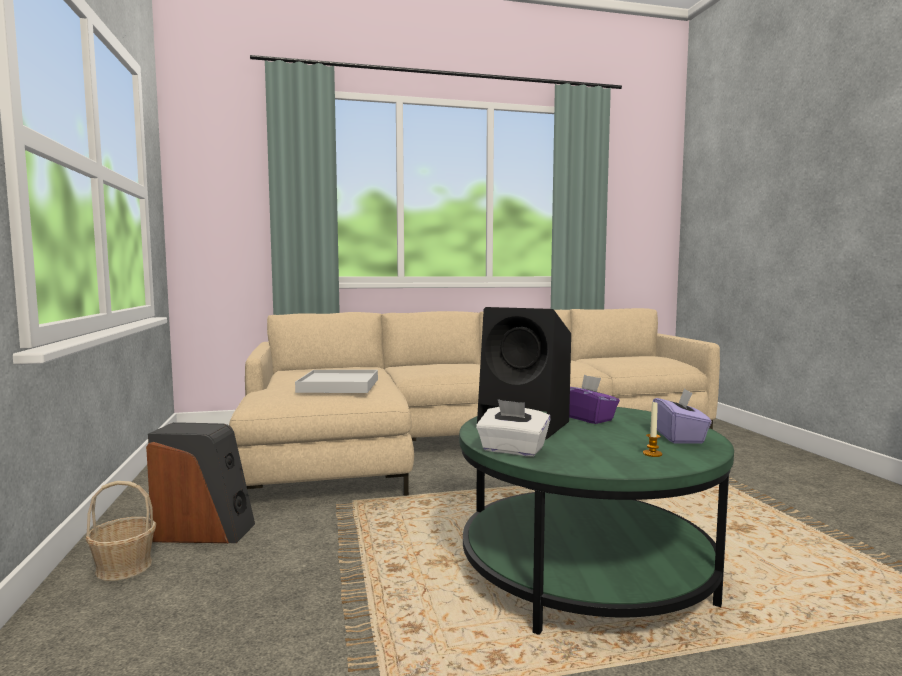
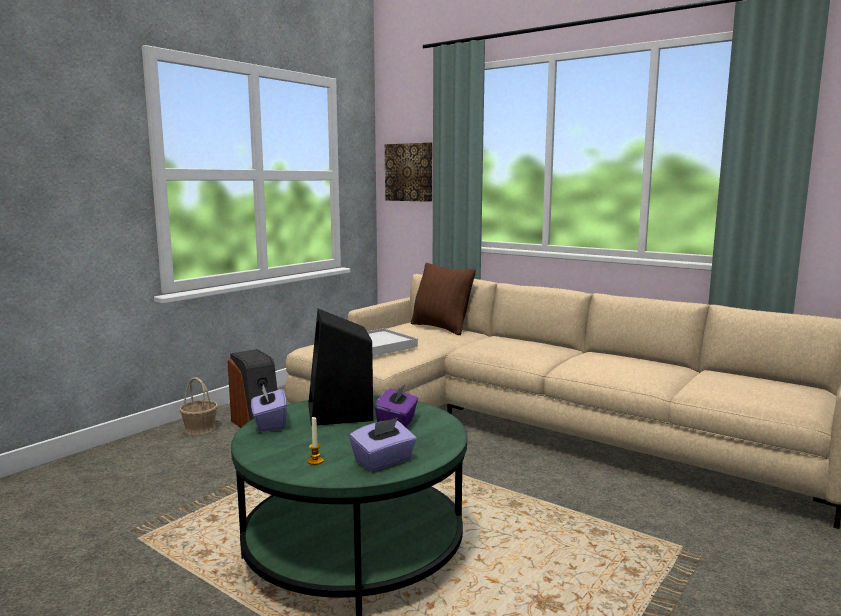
camera: 50 degrees right, 5 degrees up
white tissue box [476,399,551,457] -> purple tissue box [251,385,287,432]
none -> picture [385,143,432,202]
none -> brown pillow [411,263,476,335]

